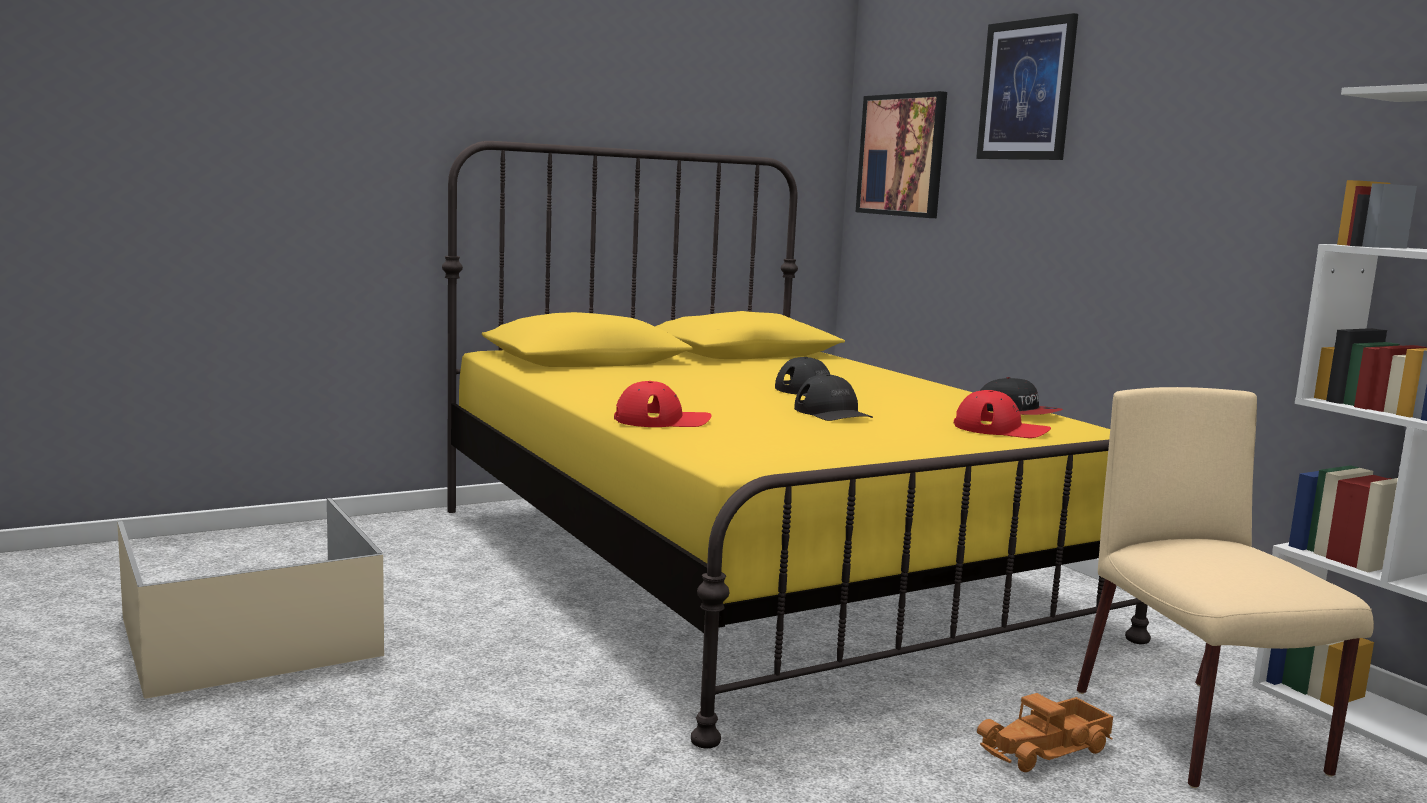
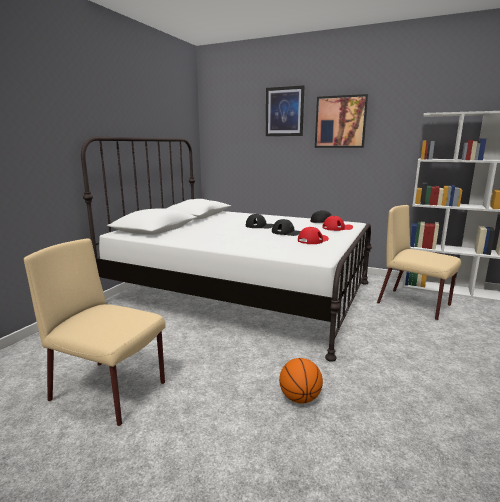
camera: 35 degrees left, 5 degrees up
beige storage box [117,498,384,699] -> beige chair [24,238,166,426]
yellow bed [442,141,1151,748] -> white bed [81,137,372,362]
red cap [614,381,711,427] -> red cap moved to [298,227,329,244]
picture [856,91,947,218] -> picture moved to [315,94,368,148]
toy truck [977,693,1113,772] -> none
none -> basketball [279,358,323,403]

